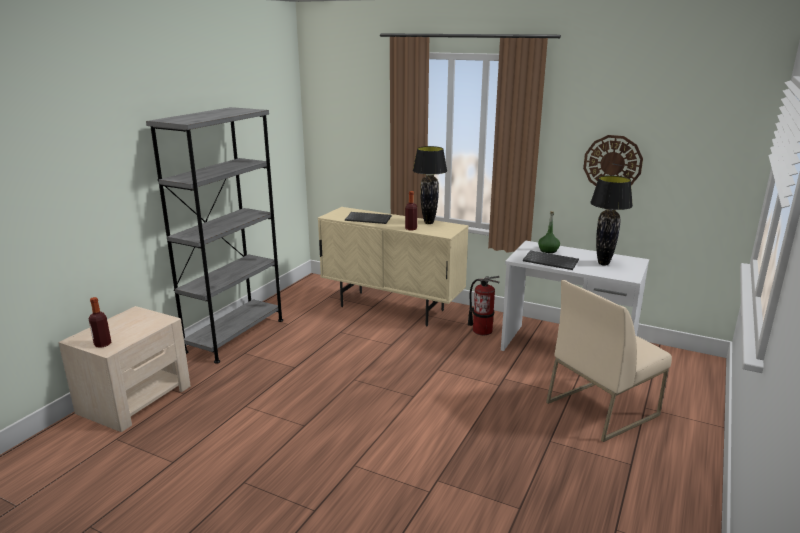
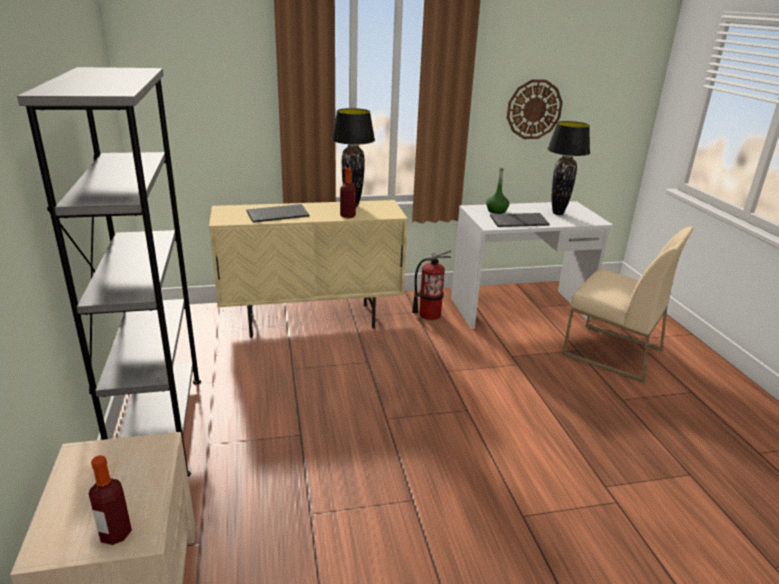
camera: 40 degrees left, 5 degrees up
beige chair [546,280,672,442] -> beige chair turned 75 degrees counterclockwise [562,226,694,383]

